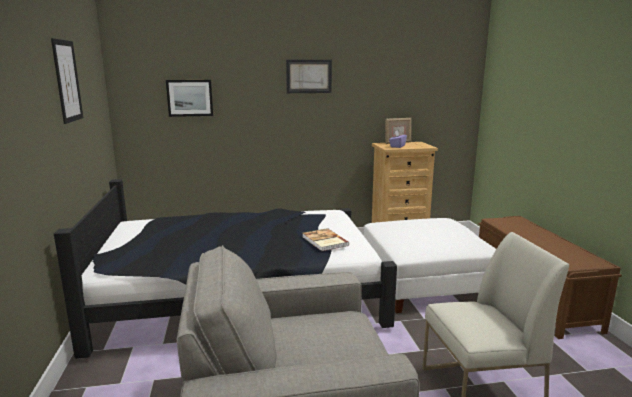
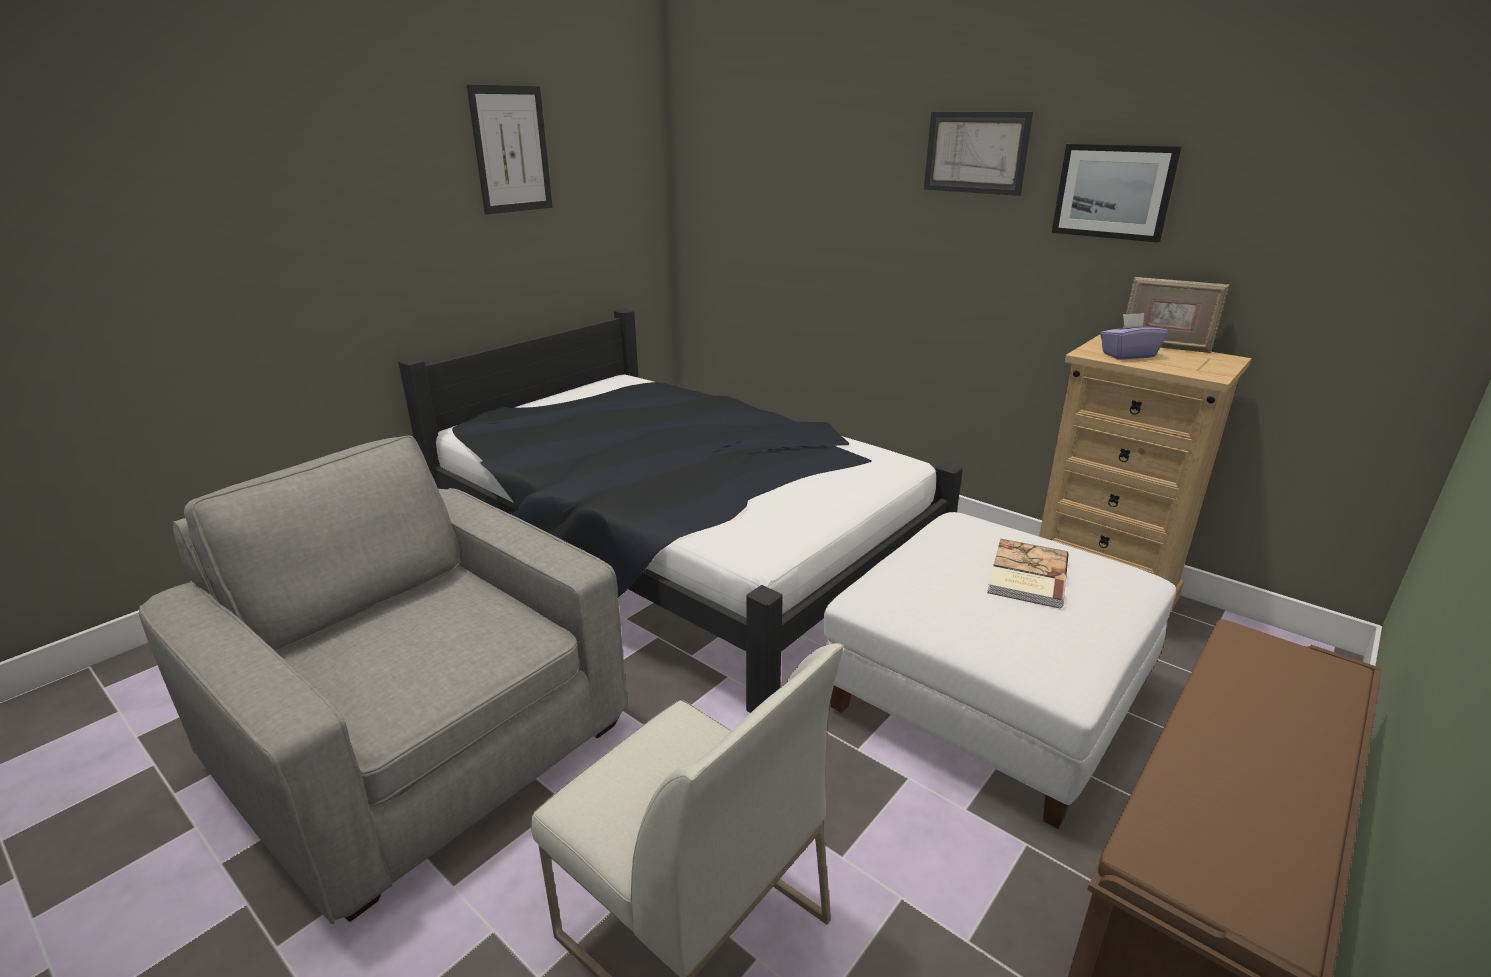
camera: 50 degrees right, 10 degrees up
picture [166,80,213,117] -> picture moved to [1052,144,1181,243]
book [302,228,350,251] -> book moved to [987,539,1068,608]

